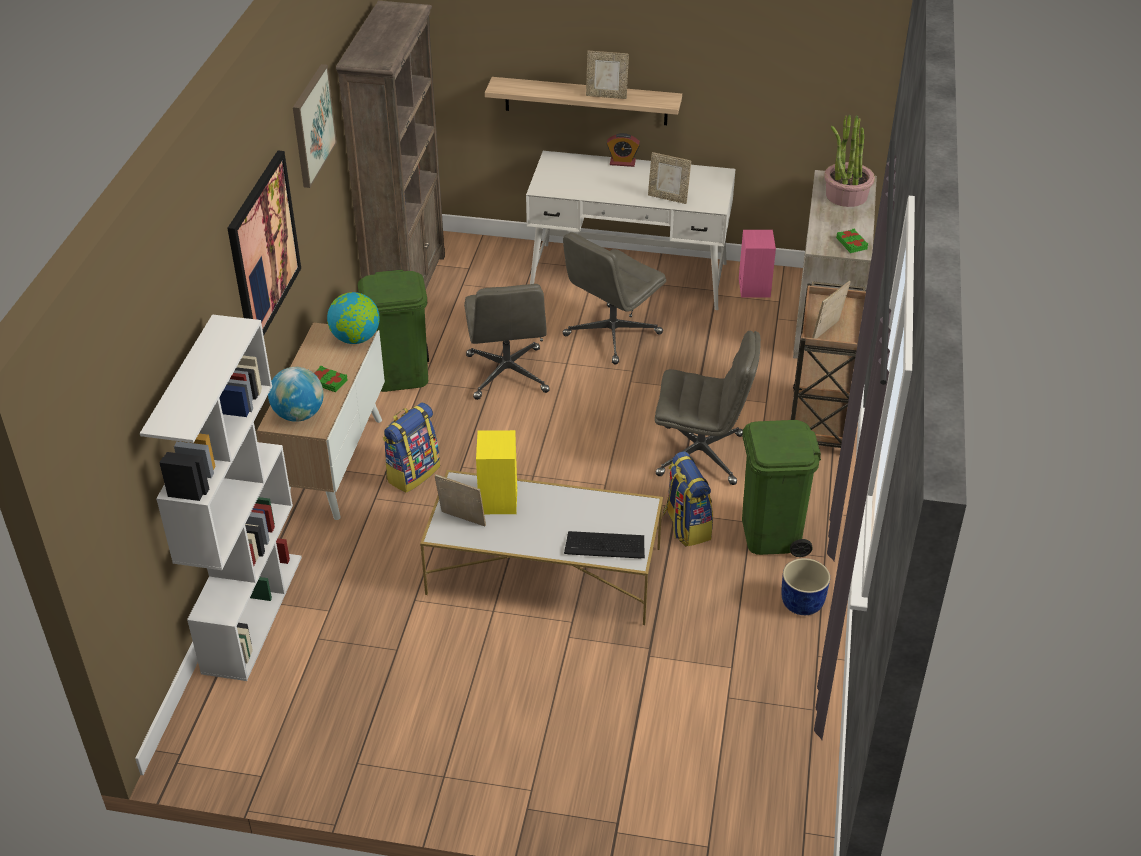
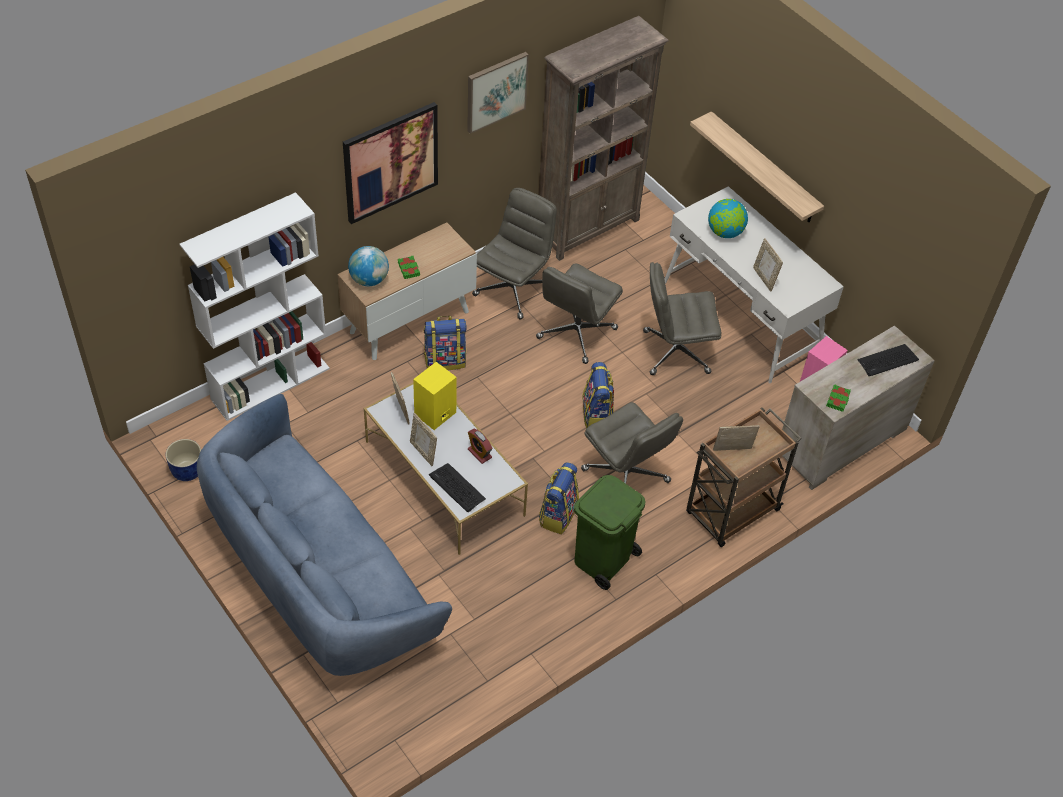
camera: 40 degrees right, 10 degrees up
globe [327,292,380,344] -> globe moved to [708,199,748,238]
green trash can [358,270,429,392] -> grey office chair [472,188,557,320]
picture frame [586,51,629,99] -> picture frame moved to [410,413,437,466]
alarm clock [607,133,640,167] -> alarm clock moved to [468,428,492,464]
blue planter [781,558,830,615] -> blue planter moved to [165,439,201,481]
potted plant [824,115,875,207] -> keyboard [857,344,919,376]
none -> blue sofa [197,394,452,676]
none -> backpack [582,362,614,428]

